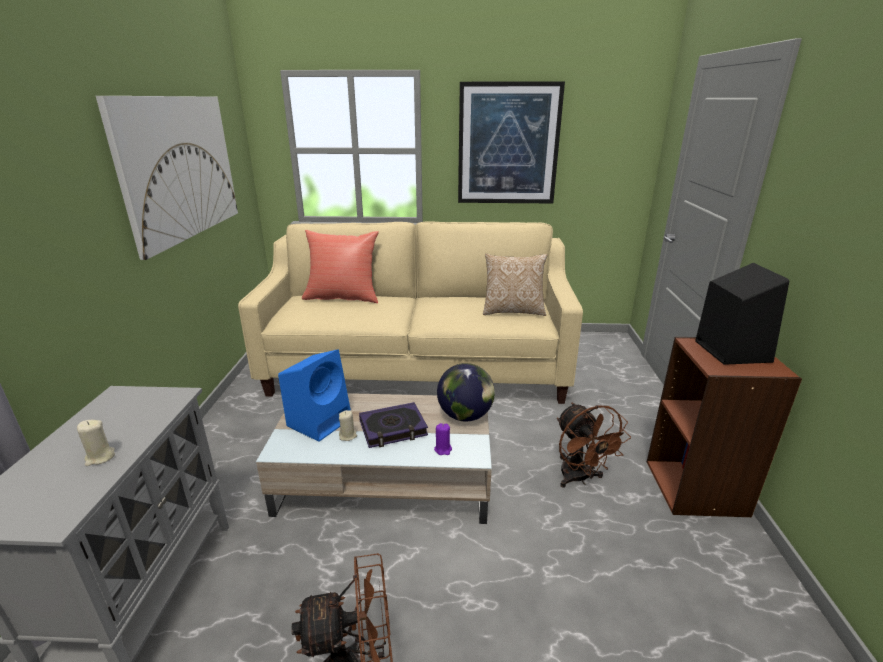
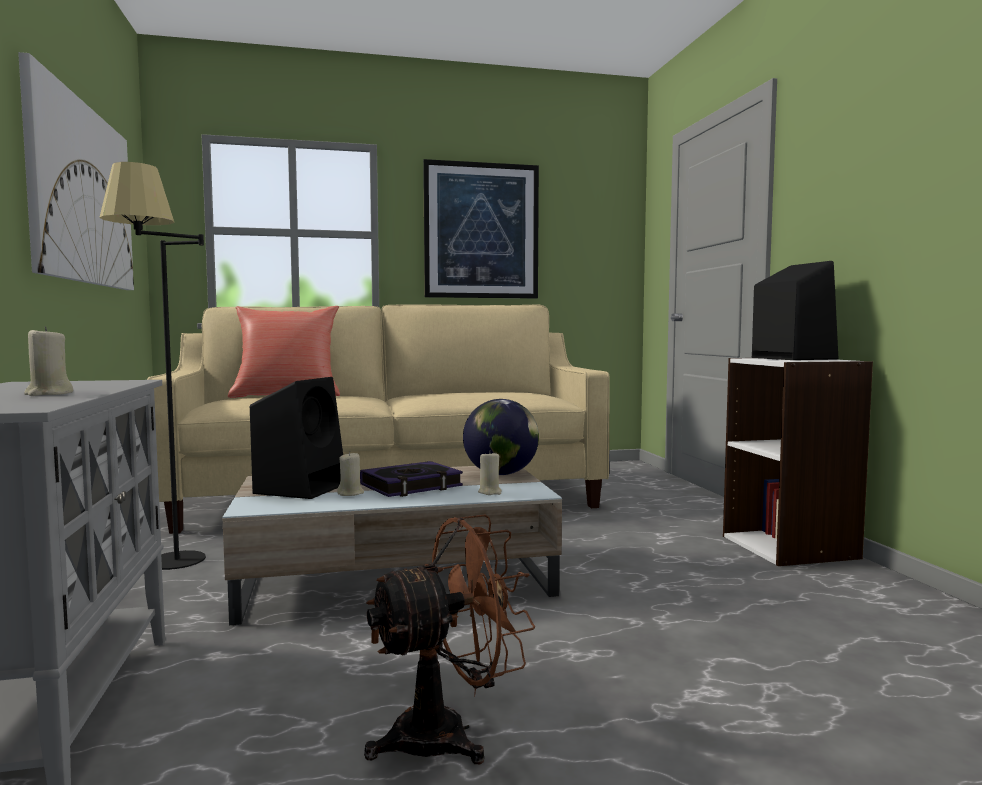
camera: 15 degrees left, 20 degrees down
blue speaker [278,349,351,442] -> black speaker [250,377,343,499]
purple candle [434,423,452,455] -> beige candle [478,451,502,495]
pillow [483,254,548,316] -> none
brown fan [557,403,631,488] -> none
brown bookcase [647,337,802,517] -> white bookcase [723,358,873,566]
none -> black floor lamp [99,162,206,570]

